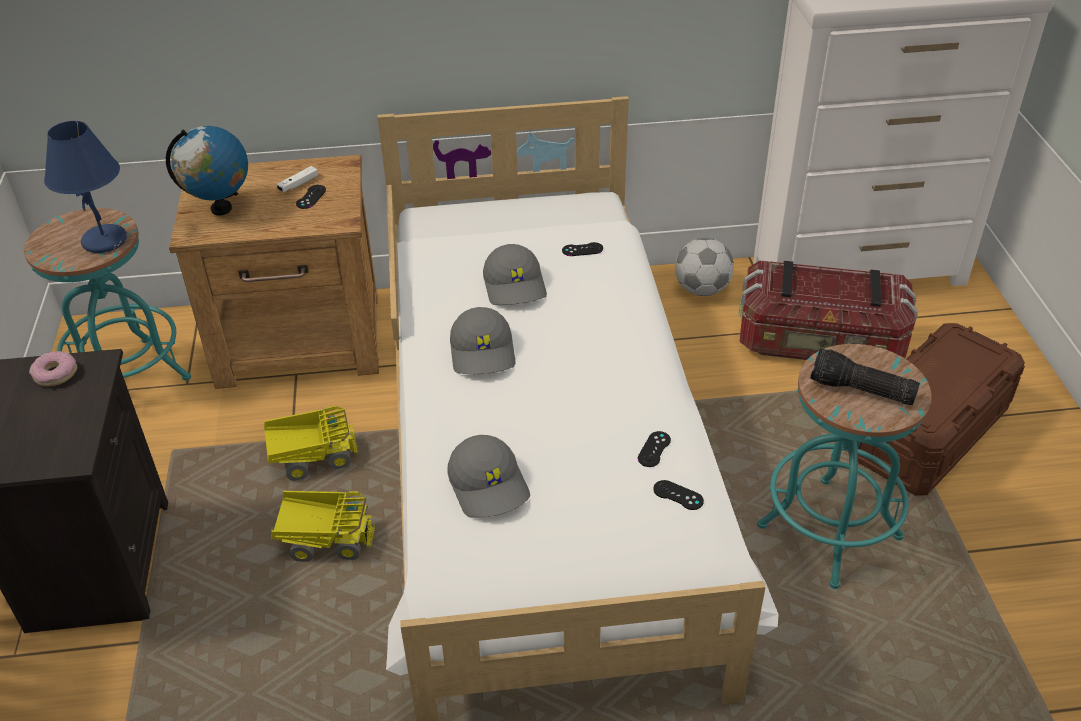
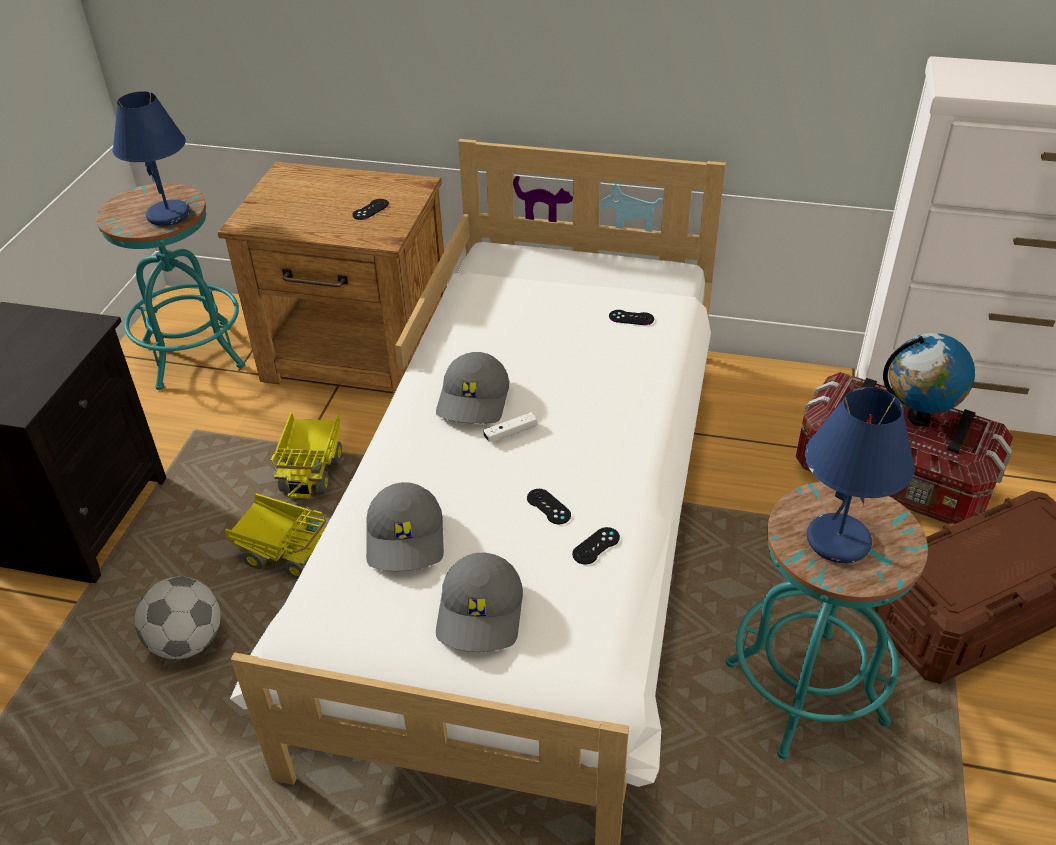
camera: 20 degrees right, 0 degrees up
donut [29,351,77,387] -> none
globe [166,126,248,216] -> globe moved to [883,333,975,426]
toy truck [264,406,358,481] -> toy truck turned 90 degrees clockwise [271,412,342,499]
white game controller [277,166,318,192] -> white game controller moved to [483,412,537,442]
grey cap [483,244,547,305] -> grey cap moved to [436,553,523,652]
black game controller [653,480,704,510] -> black game controller moved to [527,489,571,524]
football [675,238,734,296] -> football moved to [135,576,221,659]
flashlight [810,348,920,405] -> blue table lamp [805,387,915,563]

